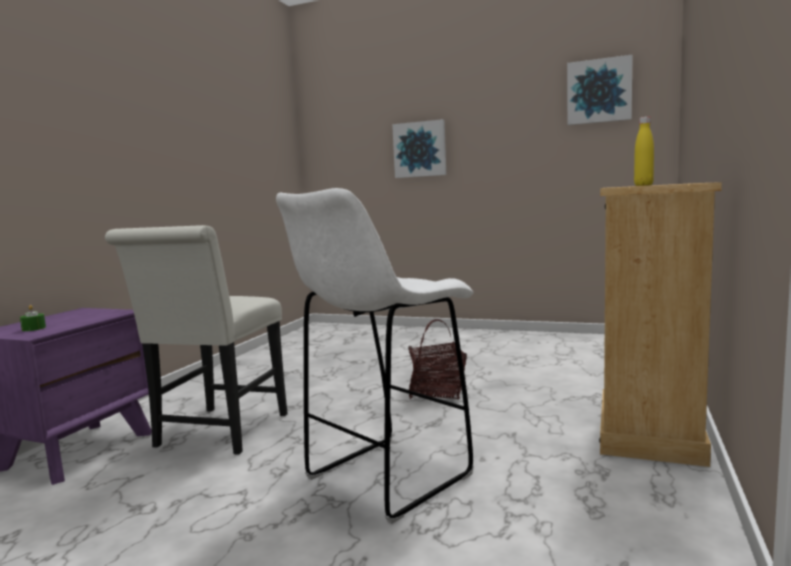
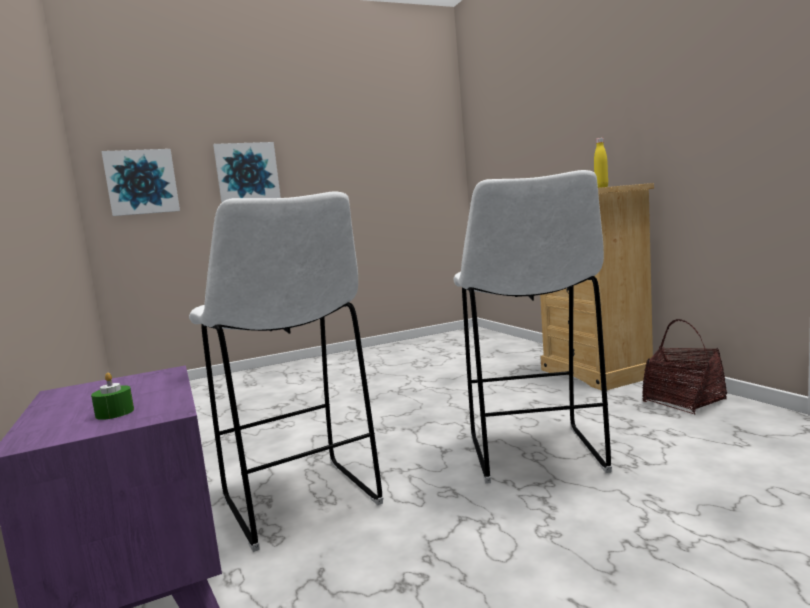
camera: 45 degrees left, 0 degrees up
white chair [105,225,288,455] -> white stool [189,191,384,552]
basket [408,319,467,400] -> basket moved to [642,319,727,414]
picture [567,54,633,125] -> picture moved to [101,149,180,216]

